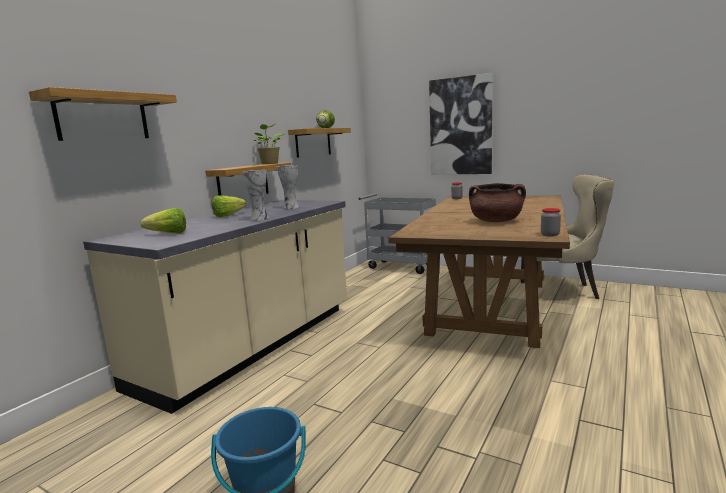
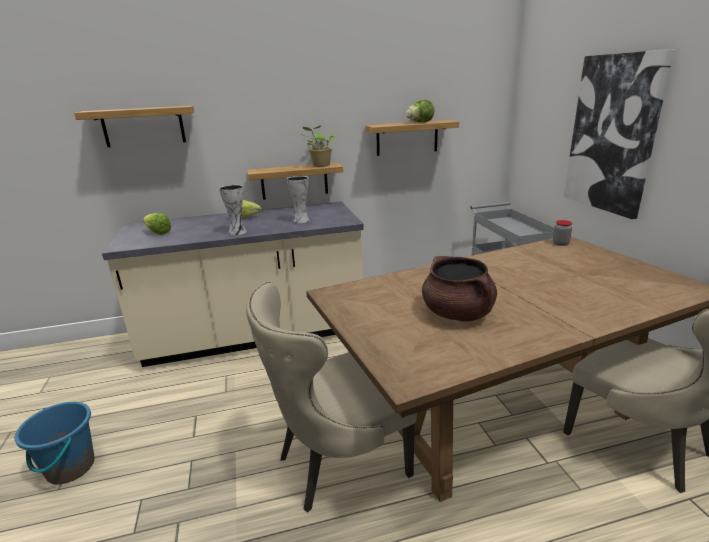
camera: 45 degrees right, 10 degrees up
jar [541,208,561,236] -> none
none -> beige chair [246,282,417,513]

